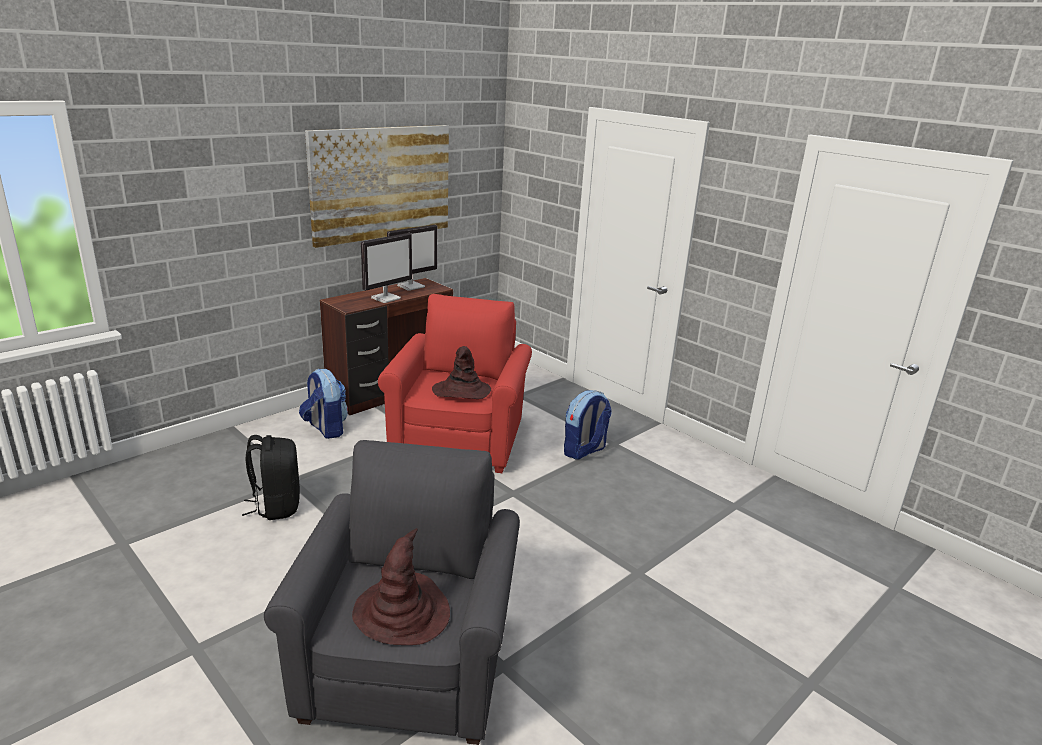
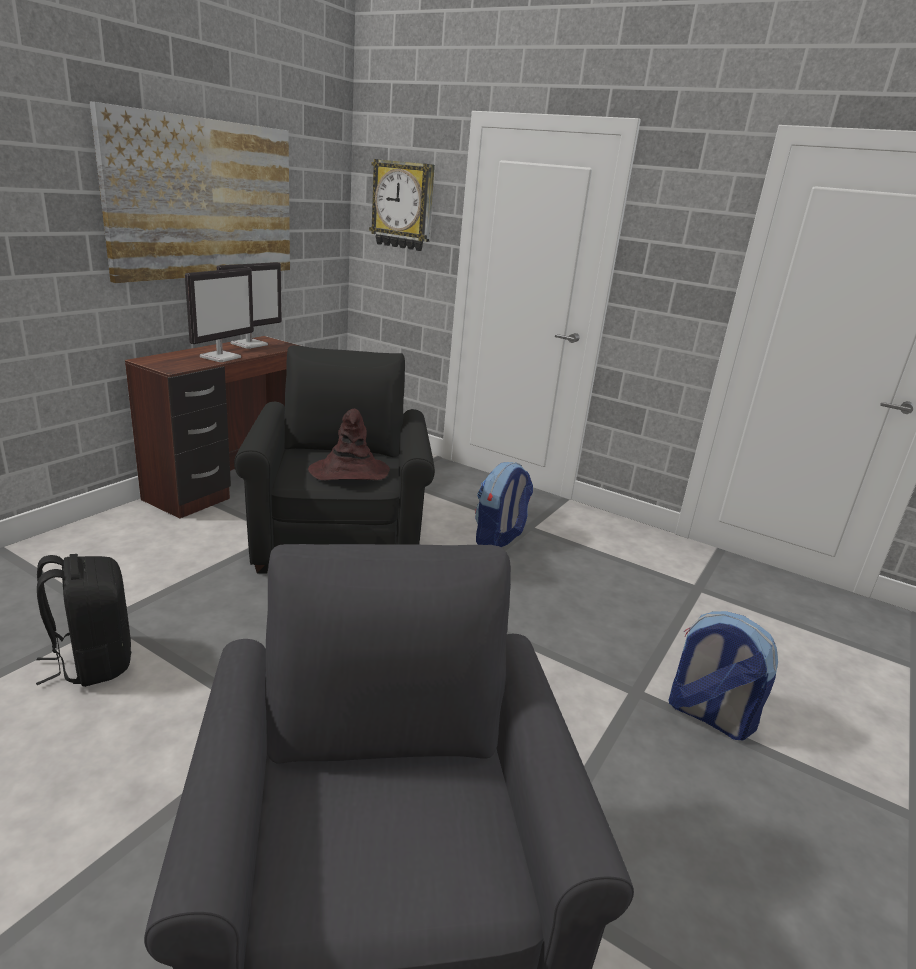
camera: 15 degrees left, 0 degrees up
backpack [299,369,348,439] -> backpack moved to [668,611,778,740]
brown hat [352,528,450,645] -> none
red armchair [378,294,532,473] -> black armchair [234,345,435,574]
none -> wall clock [369,159,435,251]

